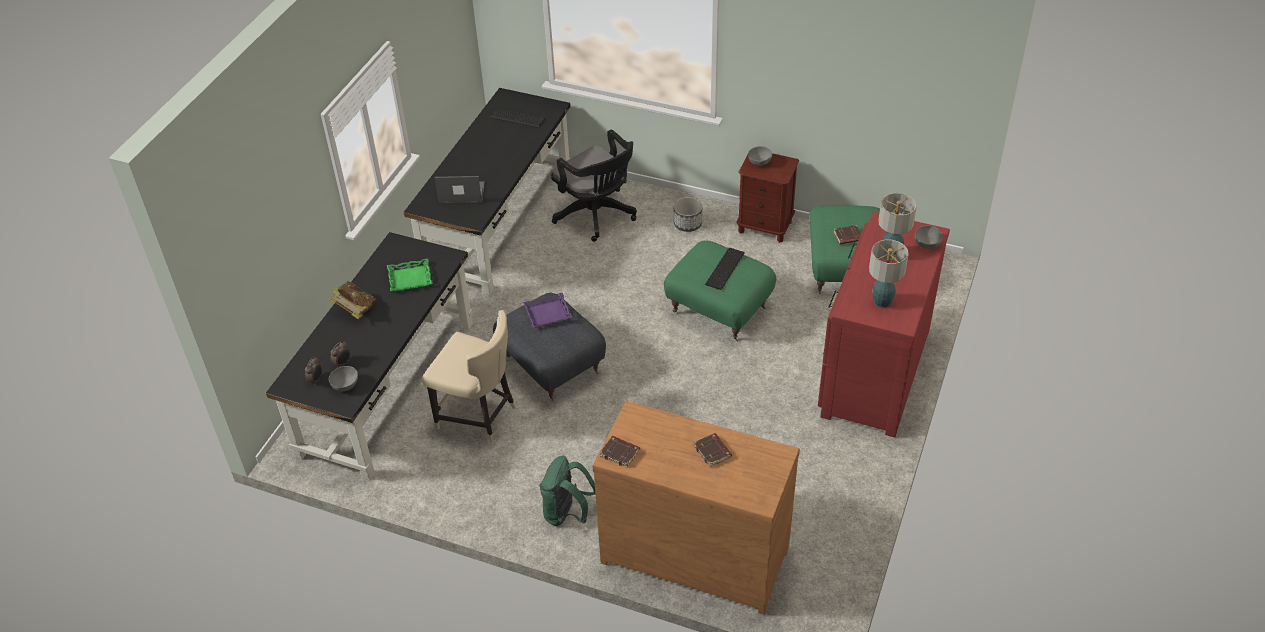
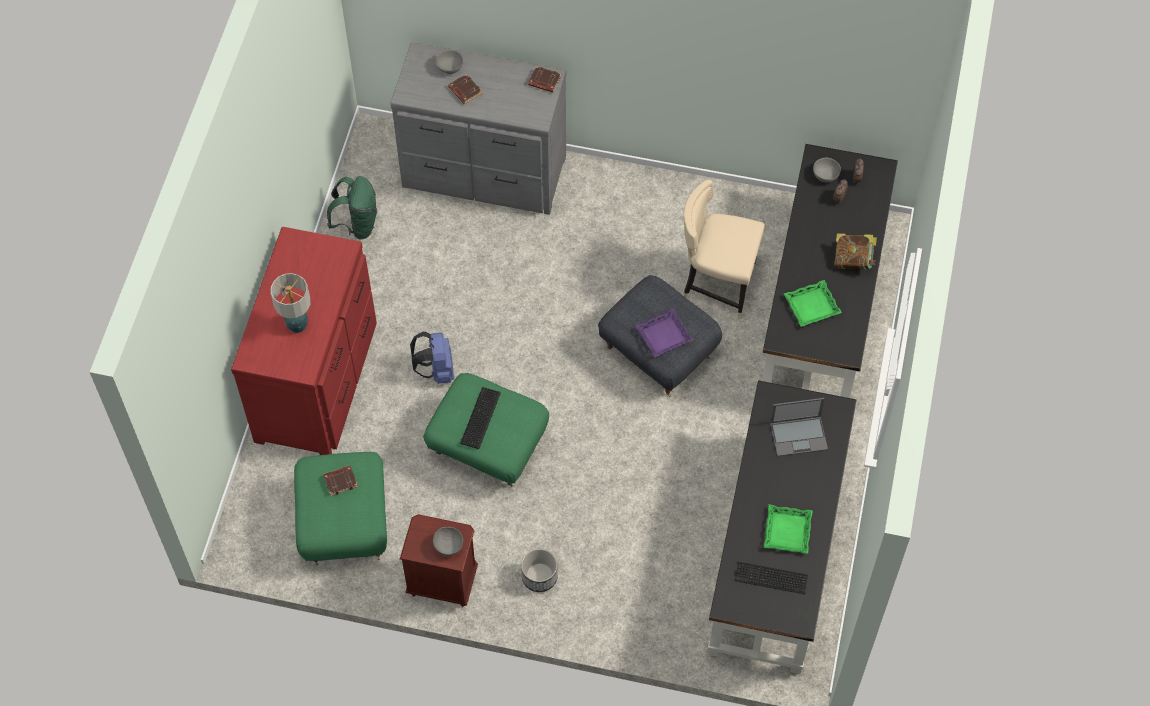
camera: 170 degrees right, 15 degrees up
green backpack [539,455,595,526] -> green backpack moved to [327,176,377,240]
black office chair [551,130,637,242] -> none
brown dresser [592,401,800,615] -> grey dresser [391,42,566,215]
table lamp [869,239,909,308] -> none
grey bowl [915,225,943,249] -> grey bowl moved to [436,50,463,74]
none -> blue backpack [410,332,454,384]
none -> green tray [764,504,813,554]

